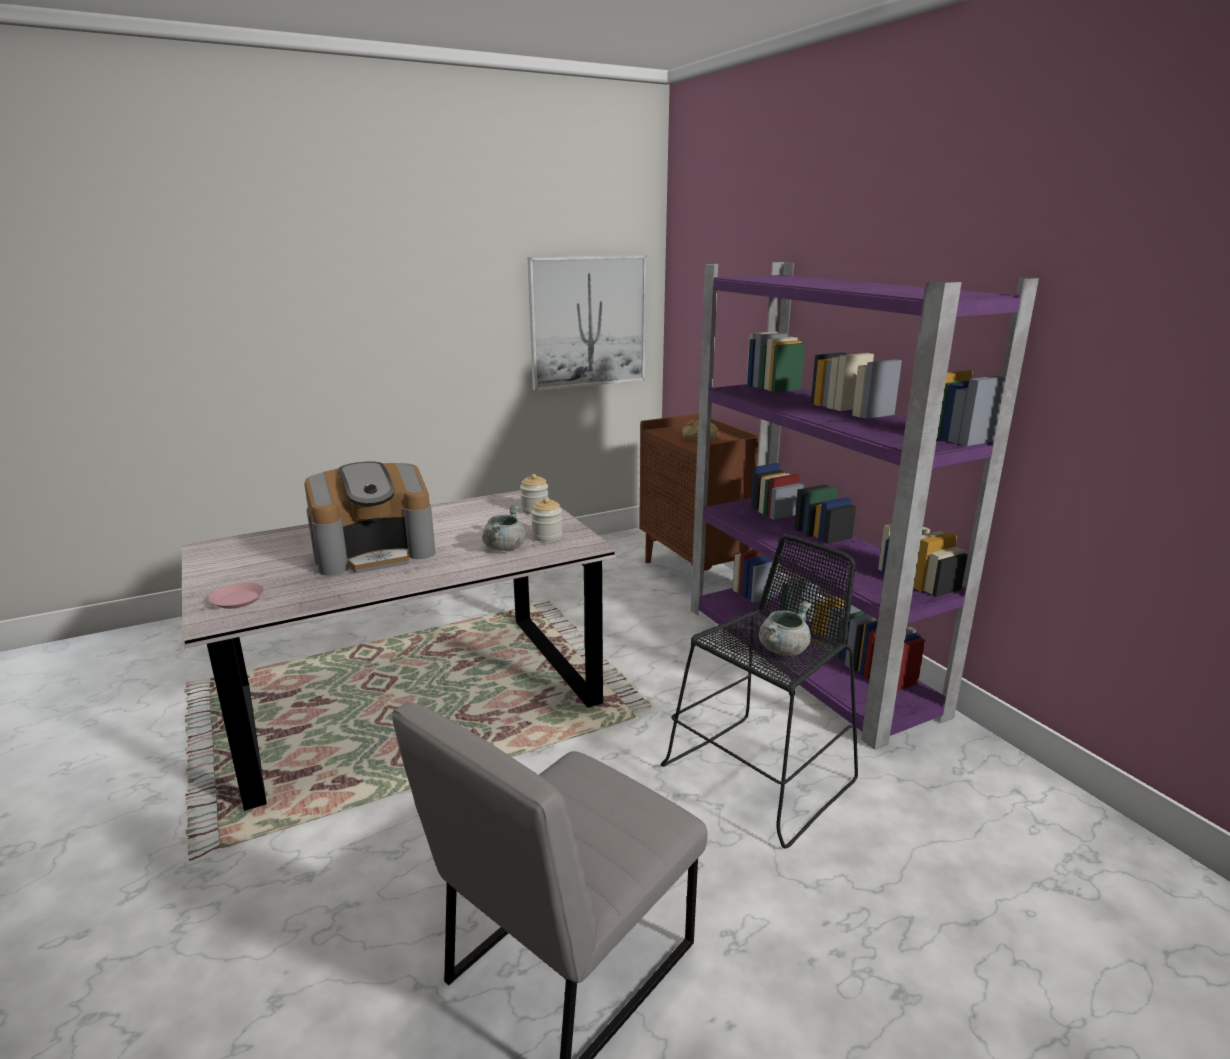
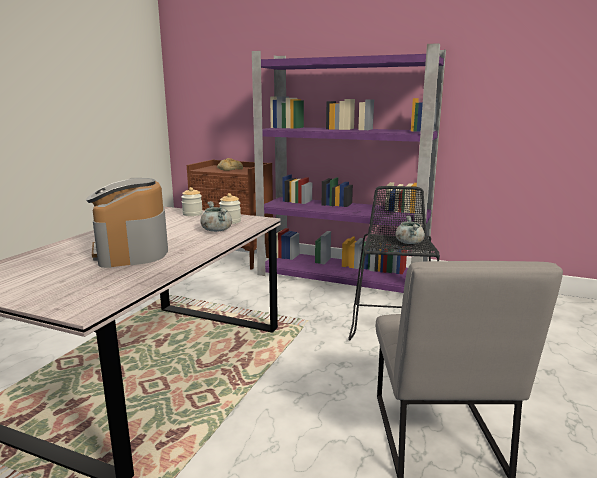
camera: 40 degrees left, 5 degrees down
pink plate [208,583,264,609] -> none
coffee machine [304,462,436,576] -> coffee machine turned 135 degrees clockwise [86,178,168,268]
picture [528,255,647,391] -> none

